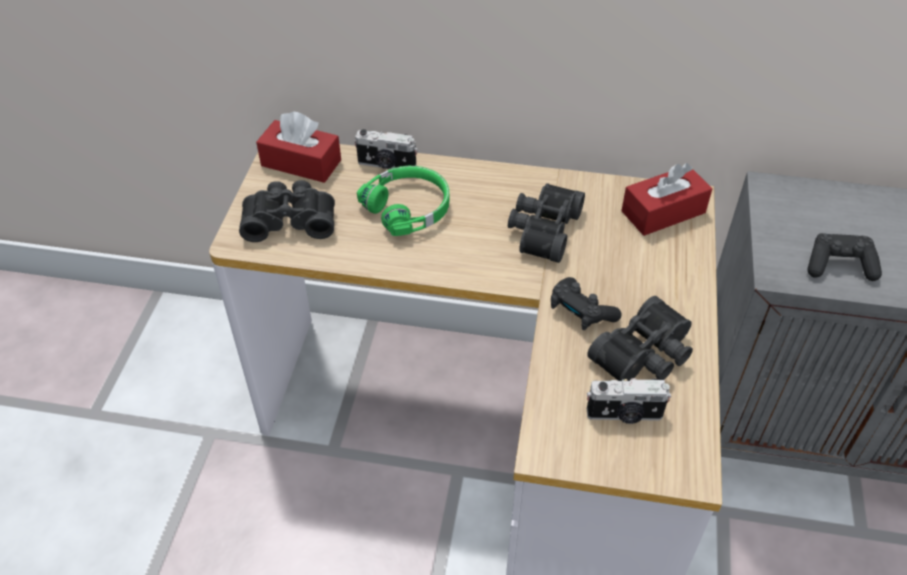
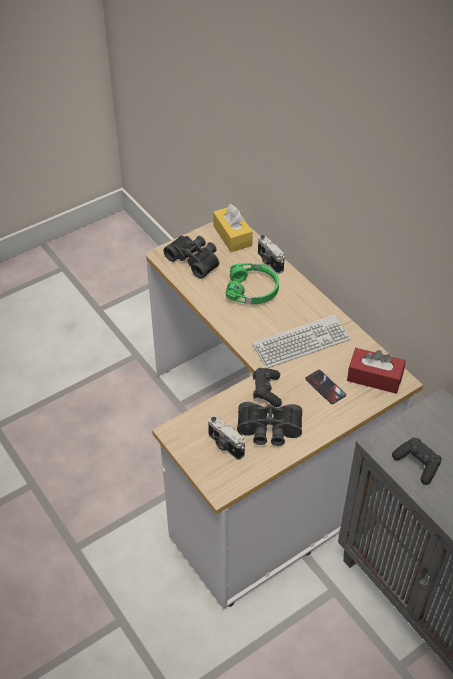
camera: 45 degrees right, 0 degrees up
red tissue box [256,111,341,183] -> yellow tissue box [213,204,253,252]
black binoculars [508,183,585,263] -> keyboard [252,315,350,368]
none -> phone [305,370,346,404]

